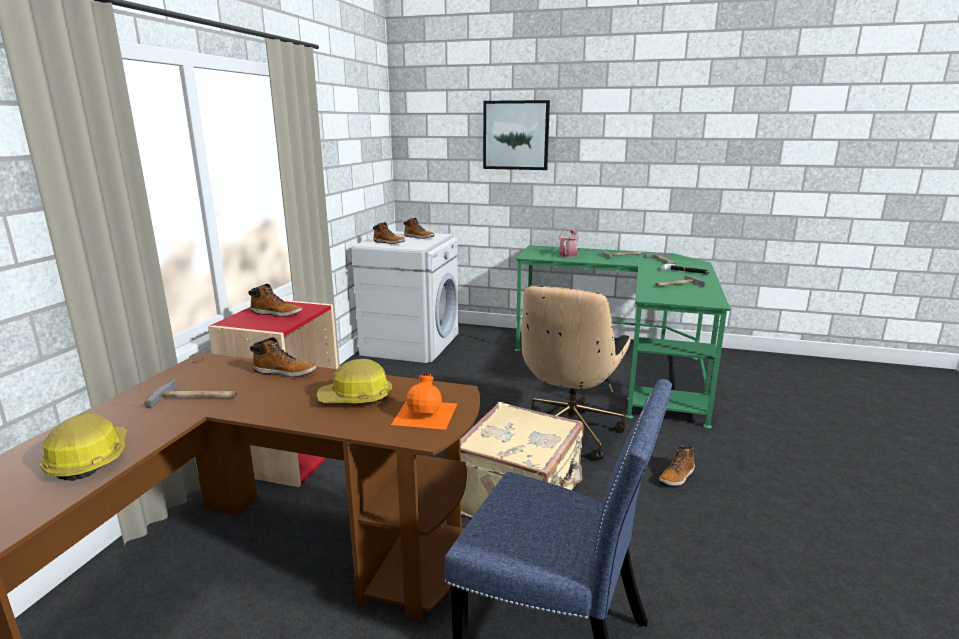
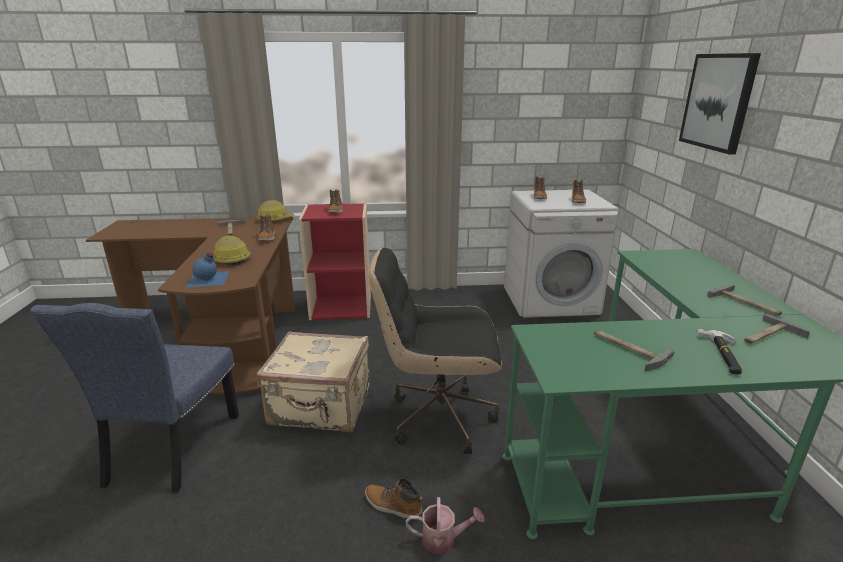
camera: 70 degrees right, 5 degrees up
hard hat [40,413,127,481] -> hard hat moved to [256,200,294,221]
orange bottle [391,373,457,430] -> blue bottle [186,253,229,287]
watering can [559,228,579,257] -> watering can moved to [406,497,485,554]

